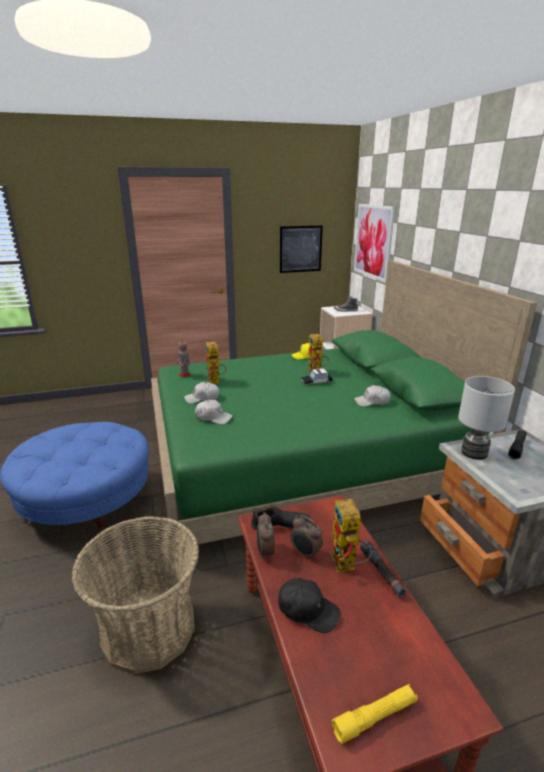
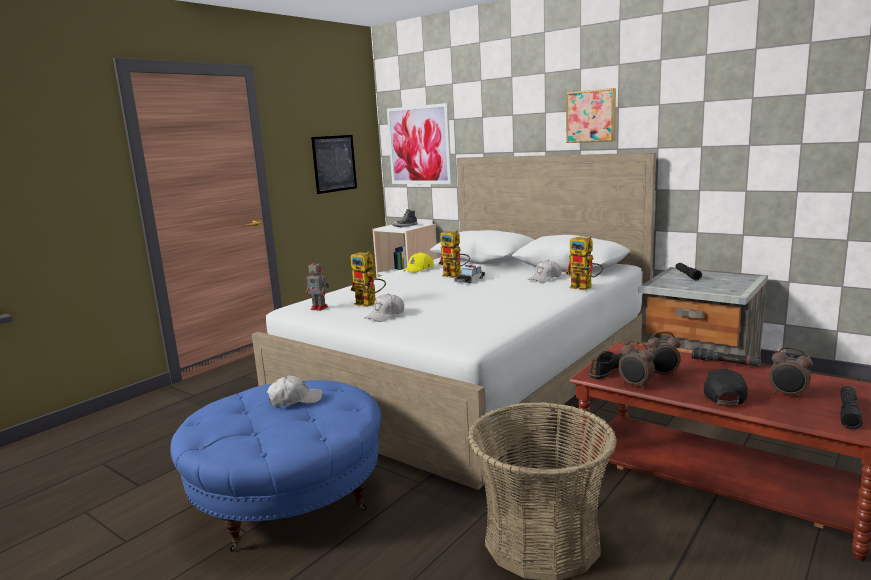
camera: 35 degrees left, 10 degrees down
green bed [151,261,537,559] -> white bed [252,153,656,490]
white cap [195,400,233,425] -> white cap moved to [267,376,323,407]
black cap [278,578,340,633] -> black cap turned 60 degrees counterclockwise [704,369,748,405]
toy robot [330,499,372,572] -> toy robot moved to [565,236,603,290]
yellow flashlight [332,684,418,744] -> black flashlight [840,386,862,429]
grey table lamp [458,376,515,460] -> none
none -> picture [566,88,616,143]
none -> alarm clock [769,347,813,399]

